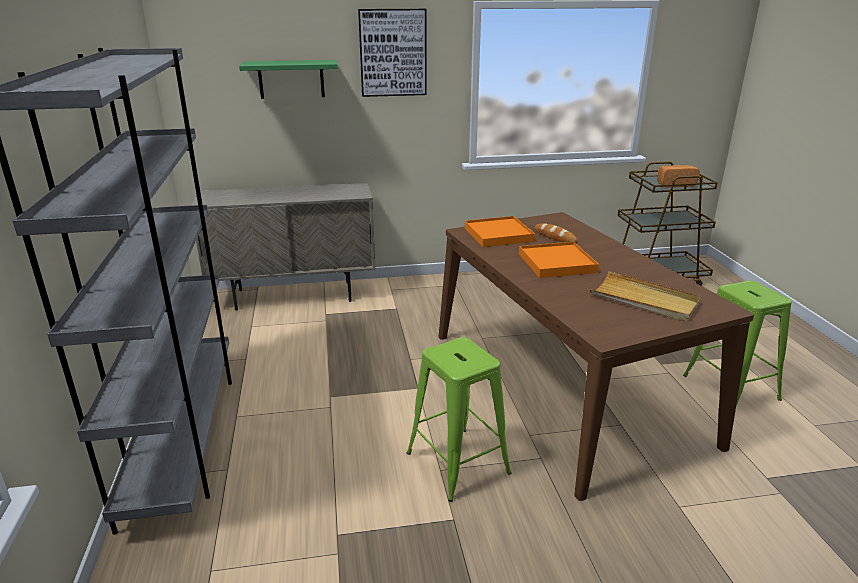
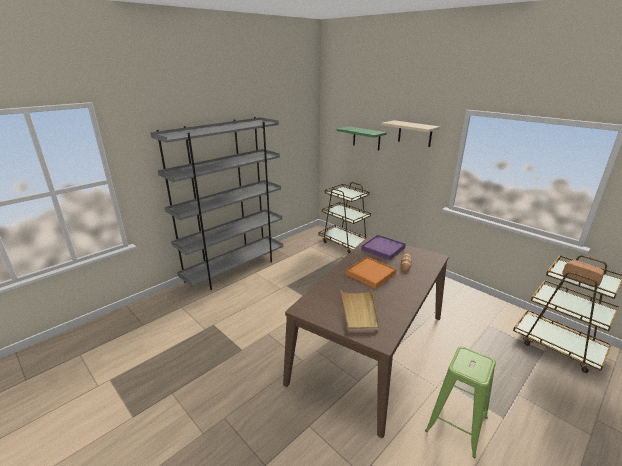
camera: 55 degrees right, 0 degrees up
beige cabinet [191,183,376,311] -> brown cart [318,182,371,254]
picture [358,9,427,97] -> beige shelf [381,120,440,147]
green stool [407,337,512,502] -> none
orange tray [465,216,535,247] -> purple tray [361,235,406,260]

